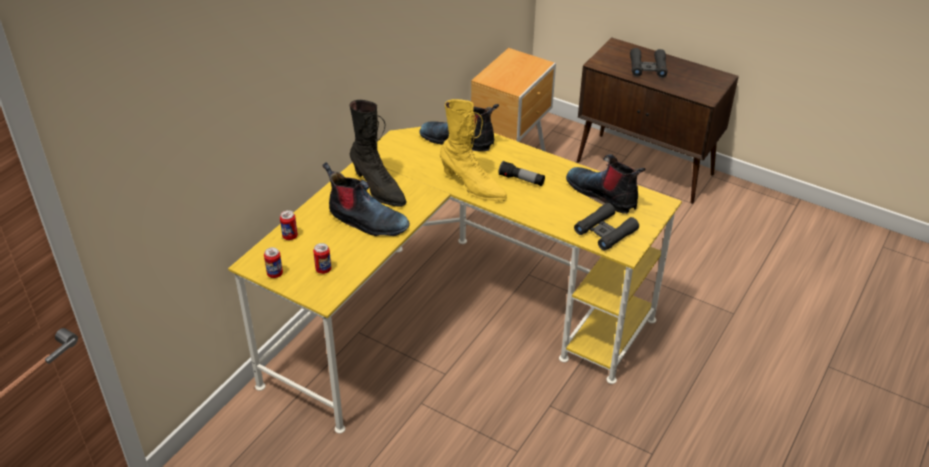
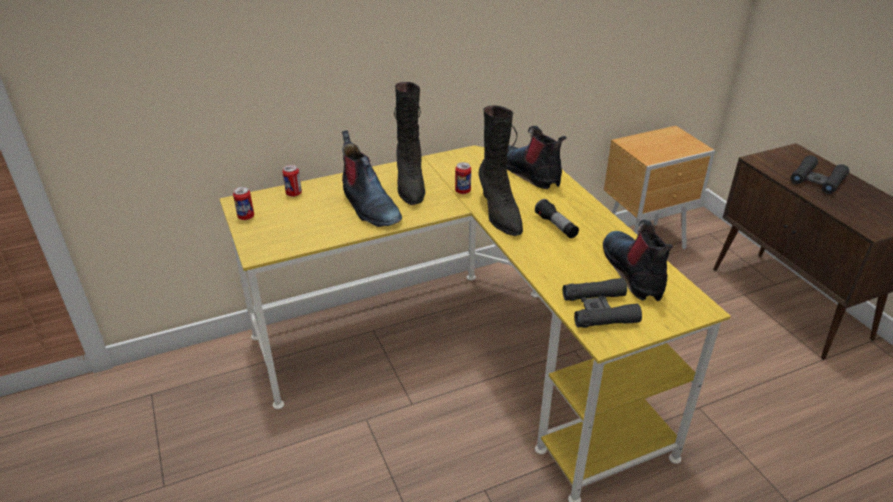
camera: 35 degrees right, 5 degrees down
can [313,243,331,274] -> can moved to [455,162,471,194]
yellow boot [440,99,507,201] -> black boot [478,106,523,236]

